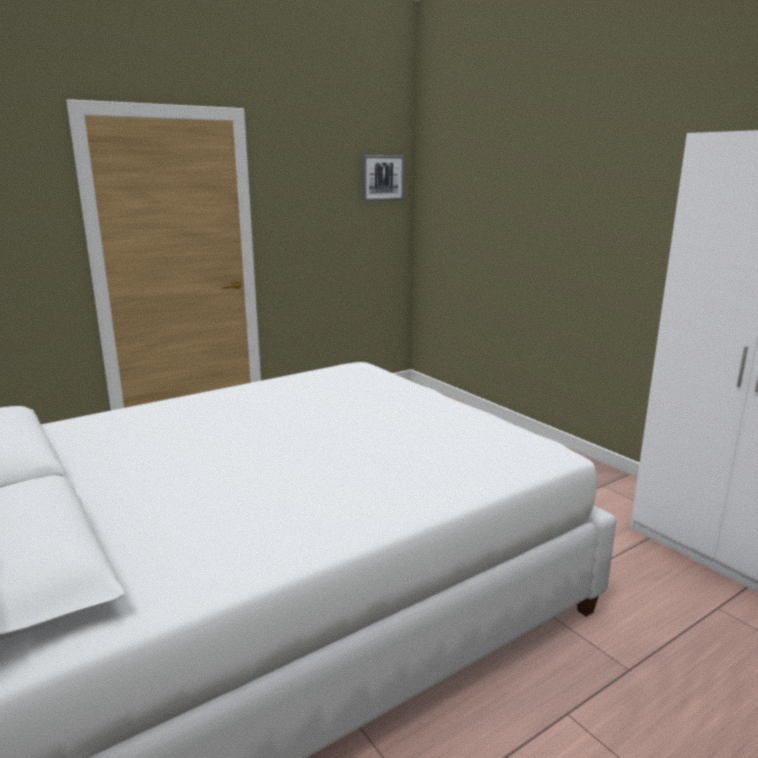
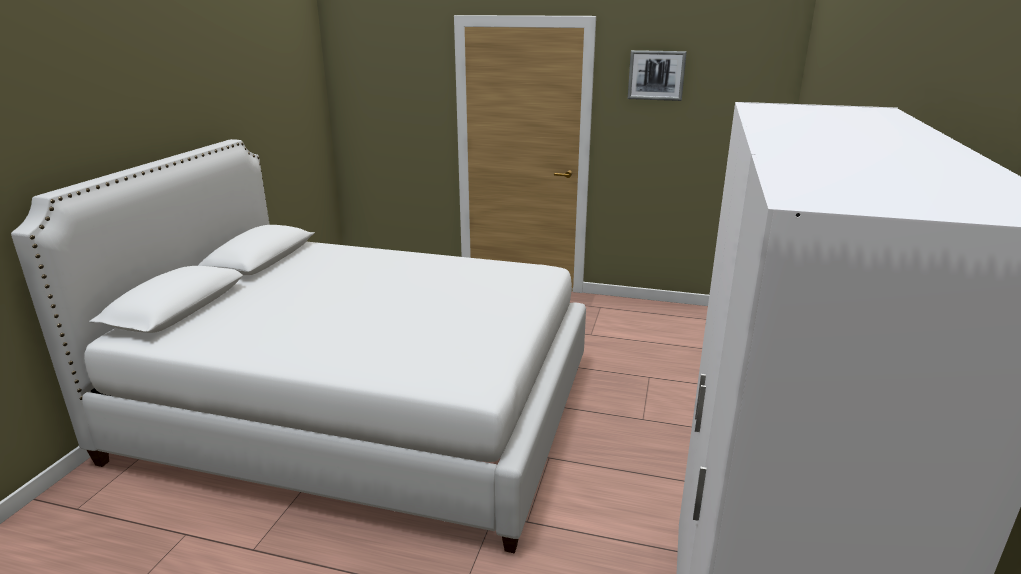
camera: 50 degrees right, 5 degrees up
picture [362,155,405,202] -> picture moved to [628,50,687,101]

